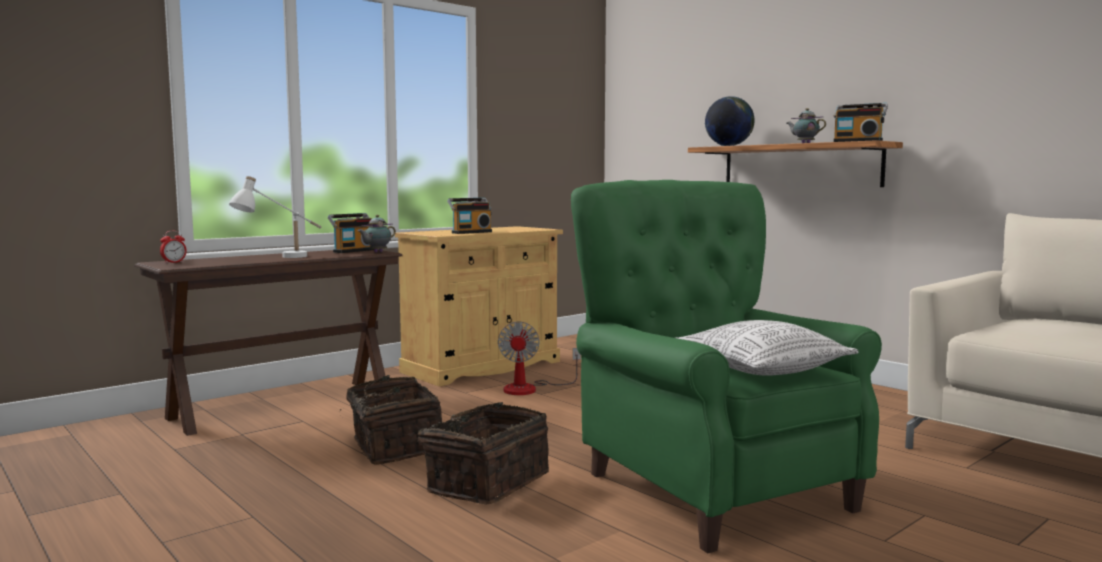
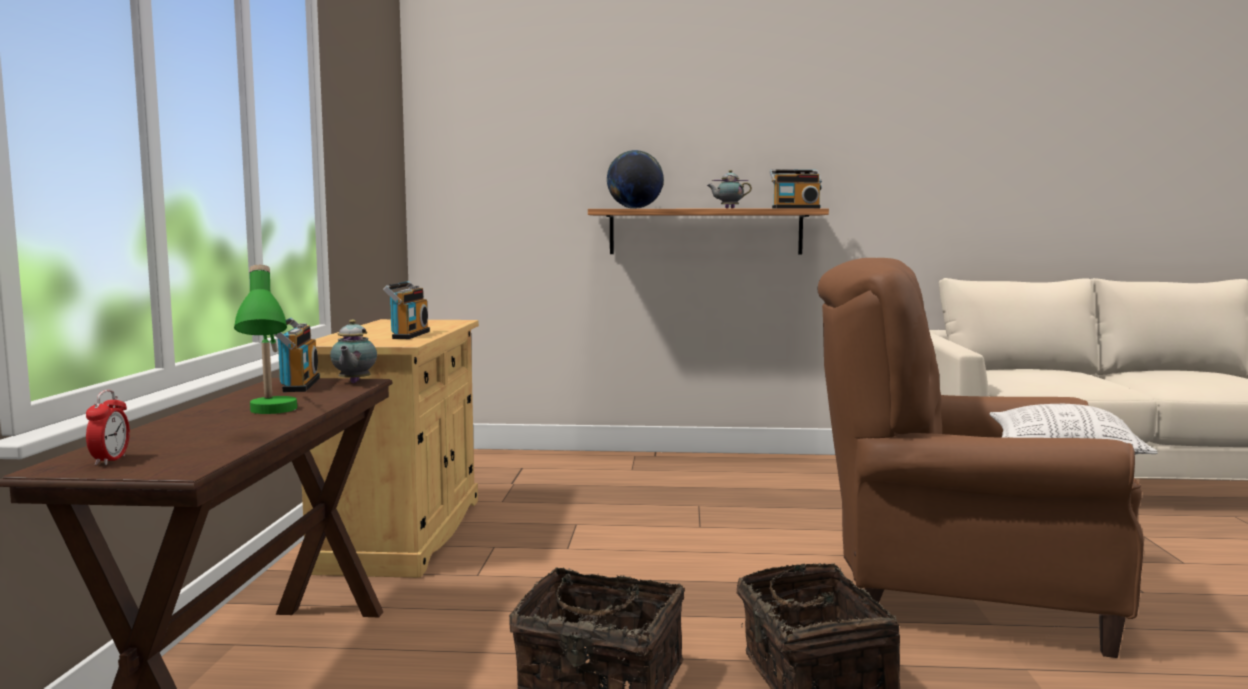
camera: 45 degrees left, 0 degrees up
white table lamp [229,176,321,258] -> green table lamp [234,265,297,414]
fan [498,321,581,395] -> none
green armchair [571,180,882,553] -> brown armchair [817,258,1144,658]

